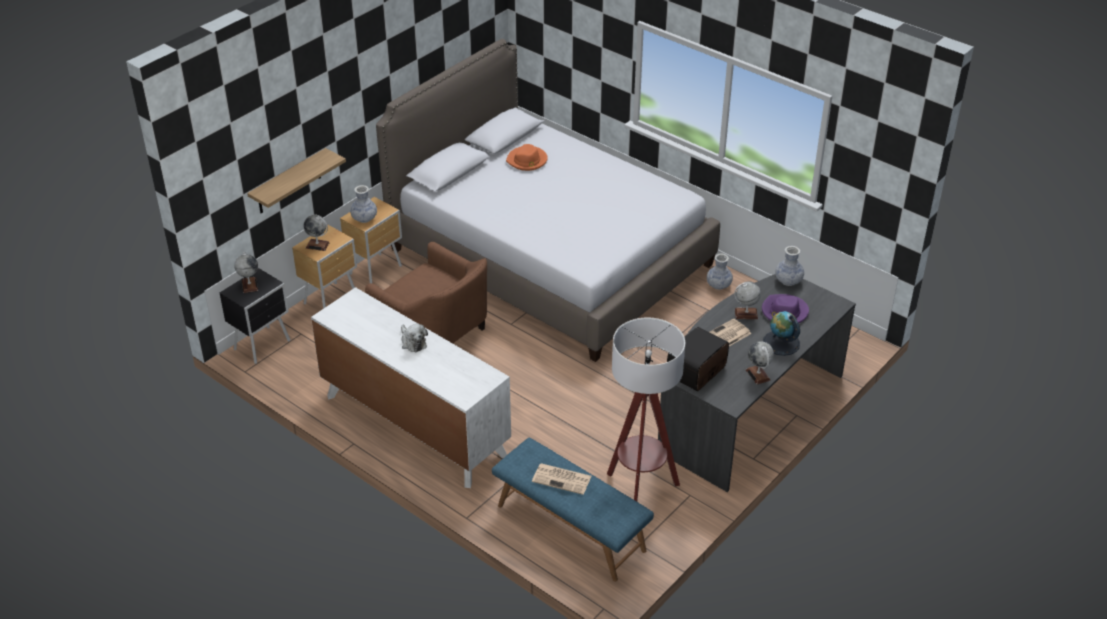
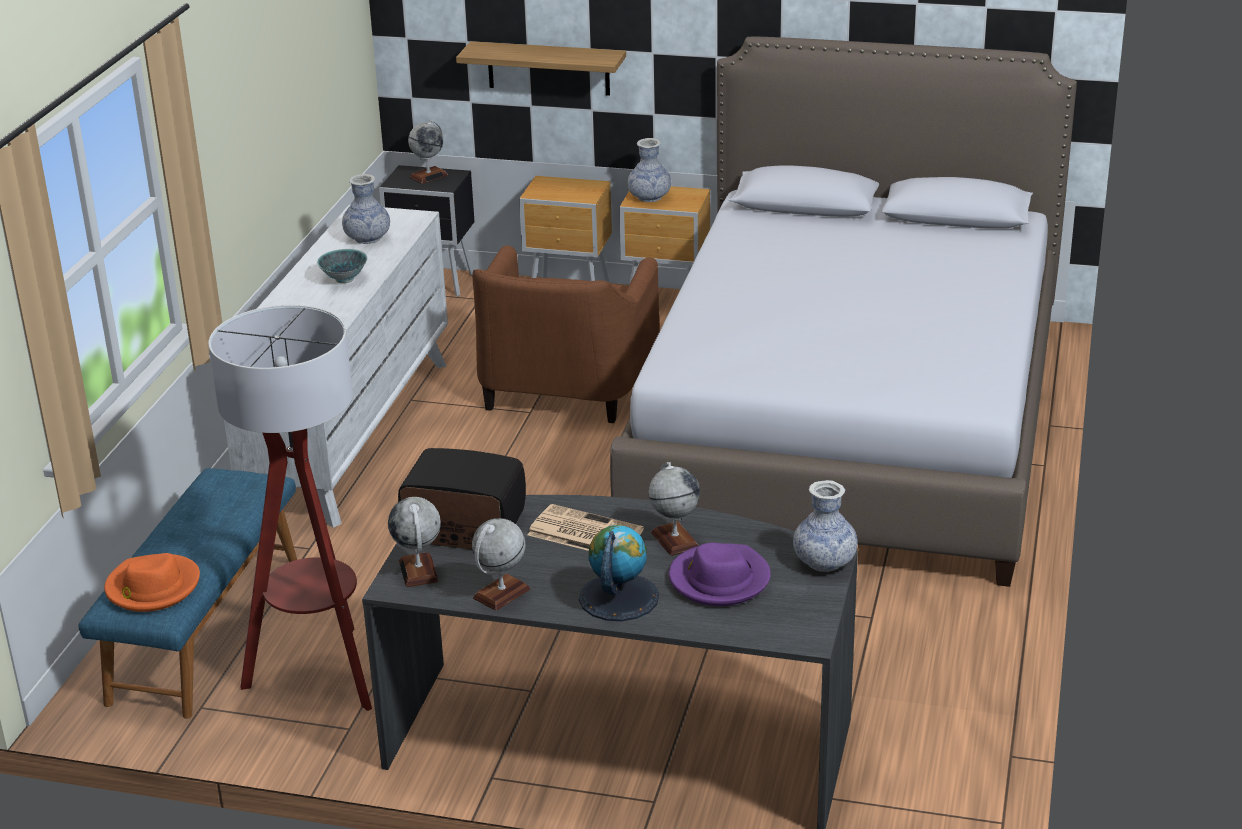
camera: 65 degrees right, 10 degrees down
globe [304,215,330,251] -> globe moved to [388,497,441,587]
plush toy [401,324,428,352] -> bowl [317,249,368,283]
orange hat [506,144,548,171] -> orange hat moved to [104,553,200,612]
newspaper [532,463,591,495] -> none
vase [707,253,733,290] -> vase moved to [342,174,390,244]

